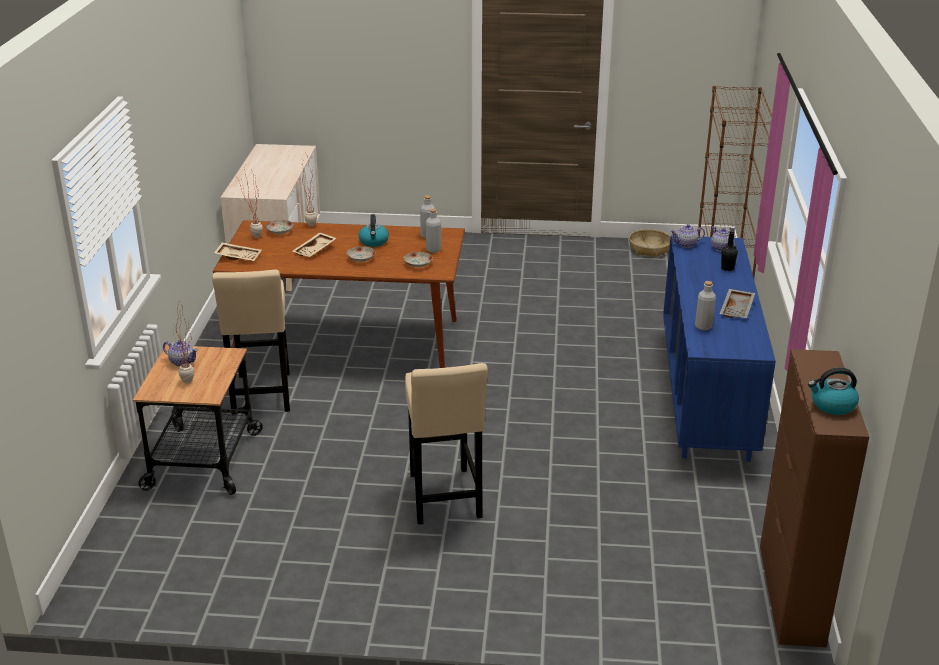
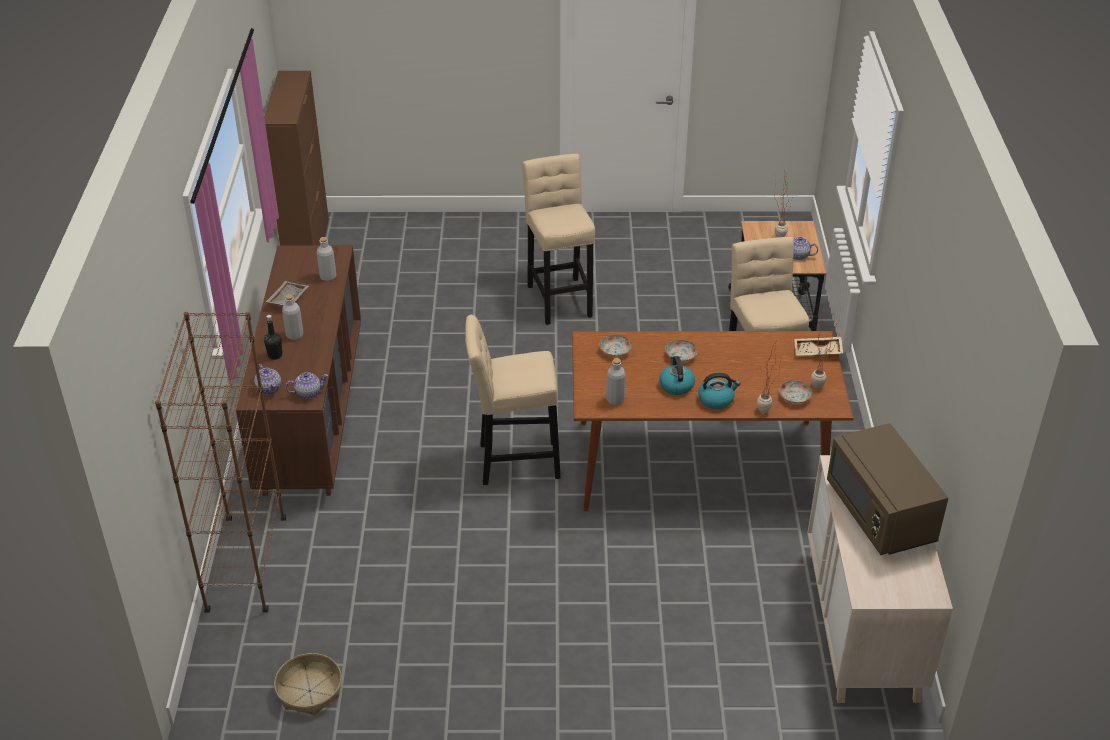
camera: 175 degrees right, 10 degrees up
beige tray [292,232,337,257] -> none
grey bottle [425,209,441,253] -> grey bottle moved to [282,294,303,340]
blue dresser [663,236,776,462] -> brown dresser [236,245,361,496]
kettle [808,368,859,415] -> kettle moved to [698,373,740,409]
none -> beige stool [465,315,561,485]
none -> brown microwave [827,423,948,555]

